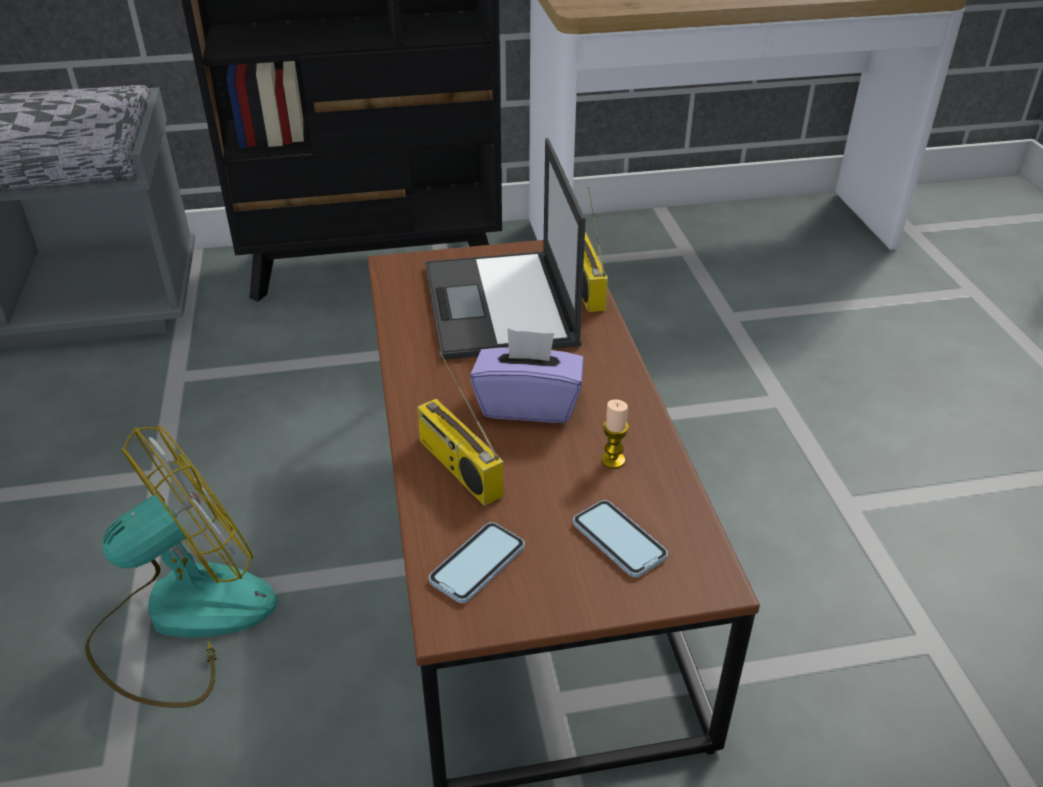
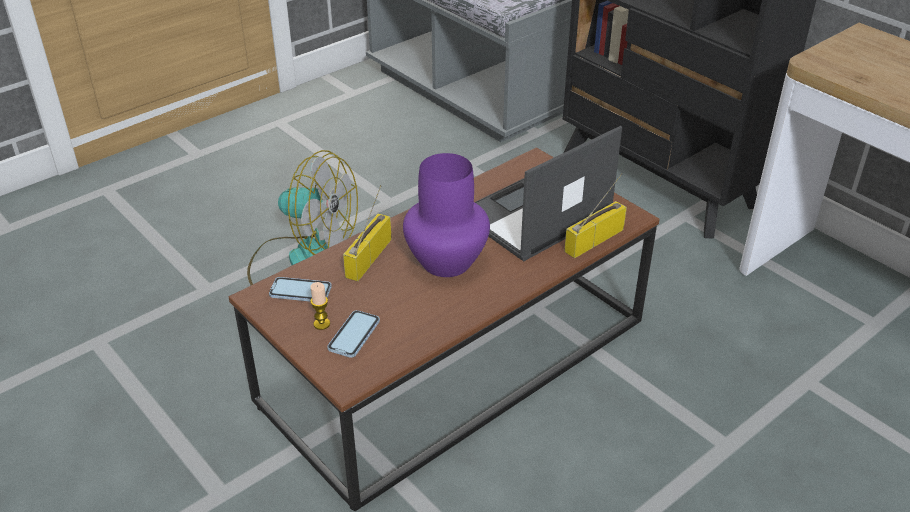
camera: 60 degrees right, 0 degrees up
purple tissue box [470,329,584,423] -> purple vase [403,153,490,277]
candle [601,399,629,469] -> candle moved to [310,282,330,330]

